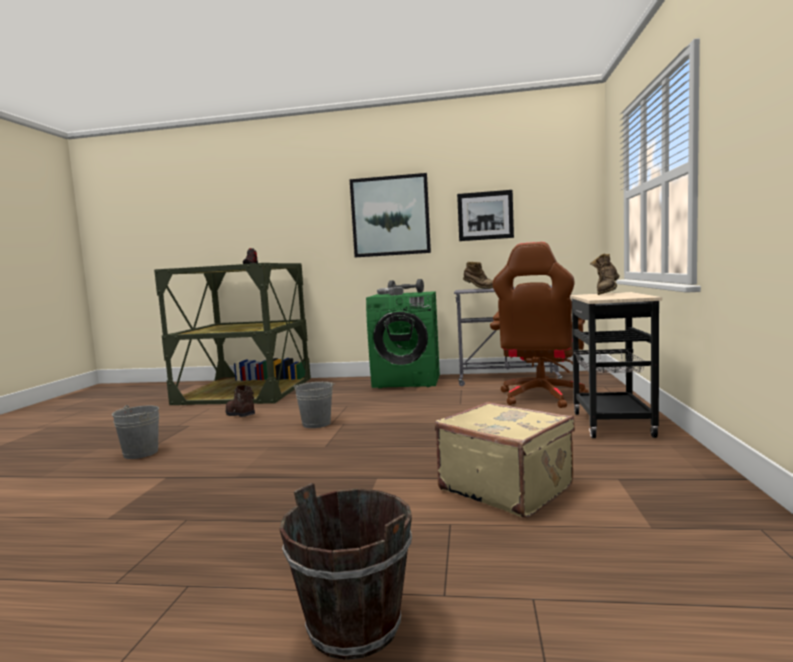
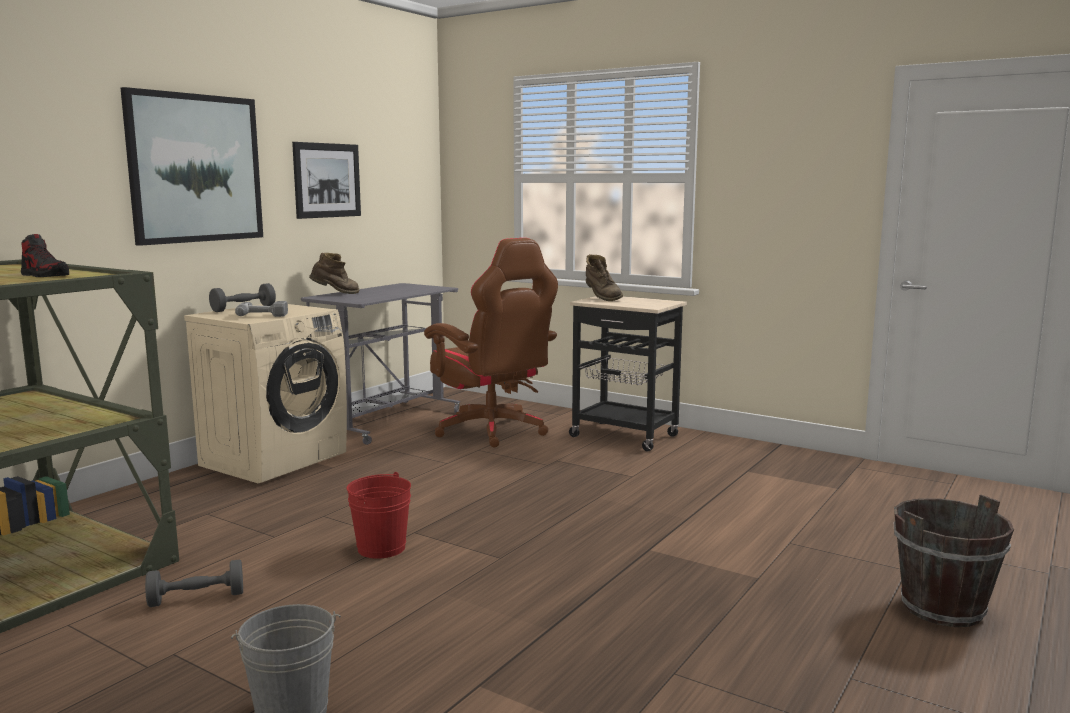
camera: 65 degrees left, 5 degrees up
brown boot [226,385,255,417] -> grey dumbbell [145,559,243,607]
grey bucket [293,382,335,428] -> red bucket [346,472,411,559]
green washing machine [366,291,440,388] -> beige washing machine [184,304,347,484]
beige suitcase [435,402,575,518] -> none

